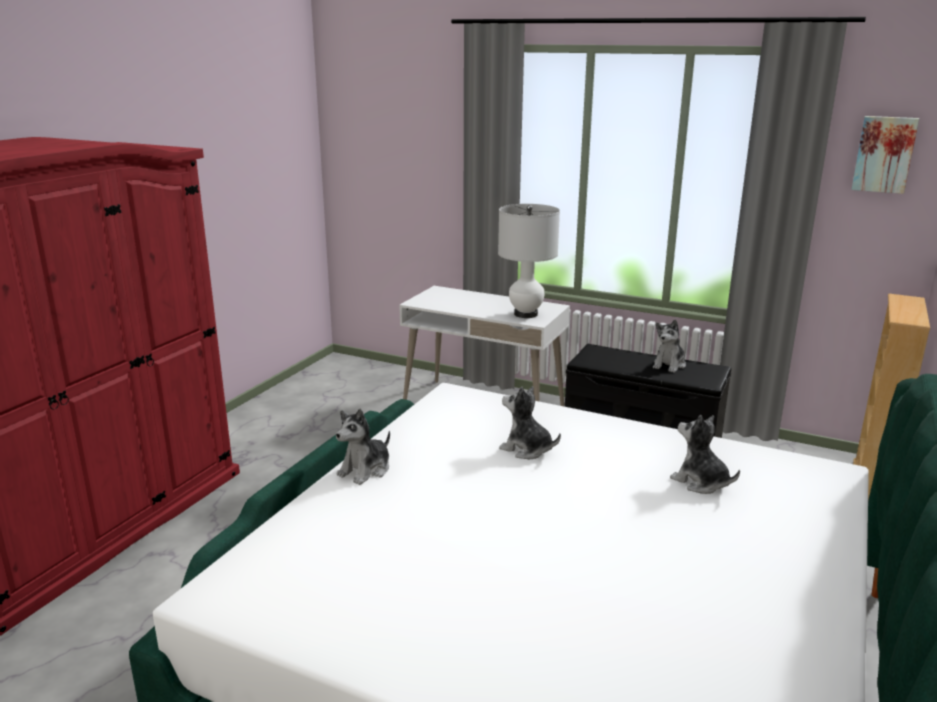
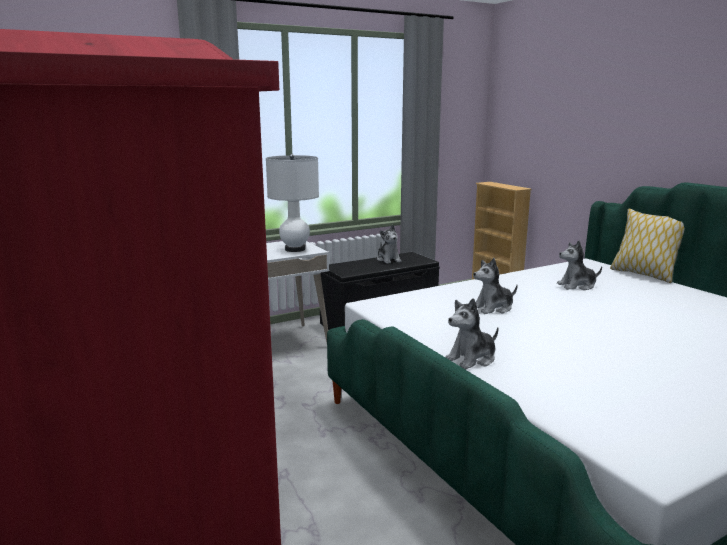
camera: 55 degrees left, 5 degrees down
plush toy [336,409,390,485] -> plush toy turned 75 degrees clockwise [445,298,499,369]
picture [851,116,919,194] -> none
none -> pillow [610,209,684,283]

